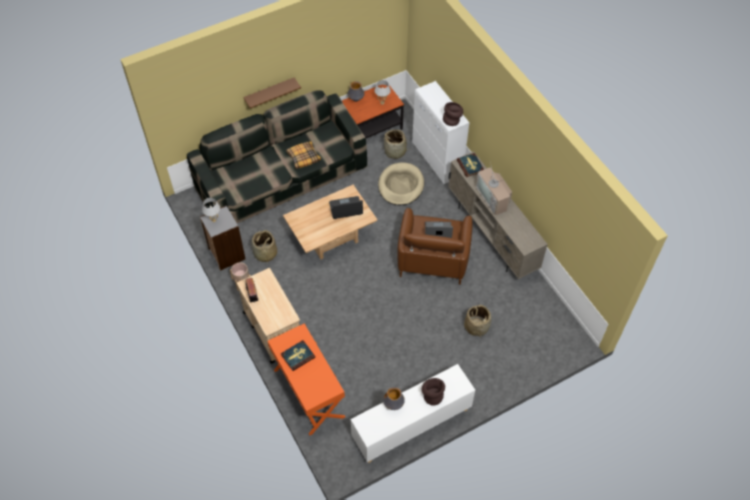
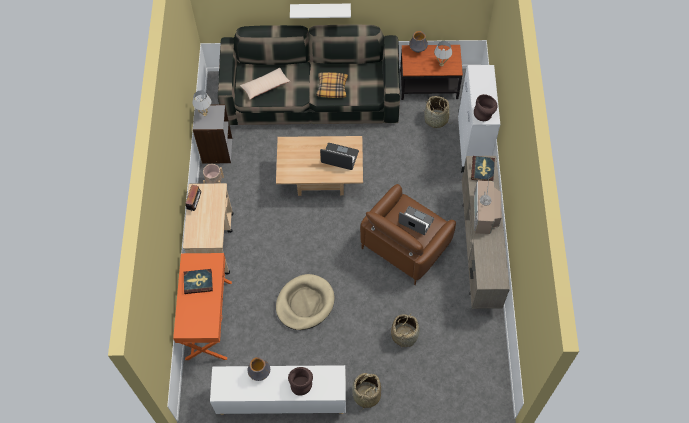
camera: 30 degrees right, 5 degrees up
brown shelf [243,78,301,108] -> white shelf [290,4,351,18]
basket [251,230,277,264] -> basket moved to [353,373,381,411]
beige dog bed [378,162,424,205] -> beige dog bed moved to [276,274,335,330]
none -> beige pillow [240,68,290,99]

